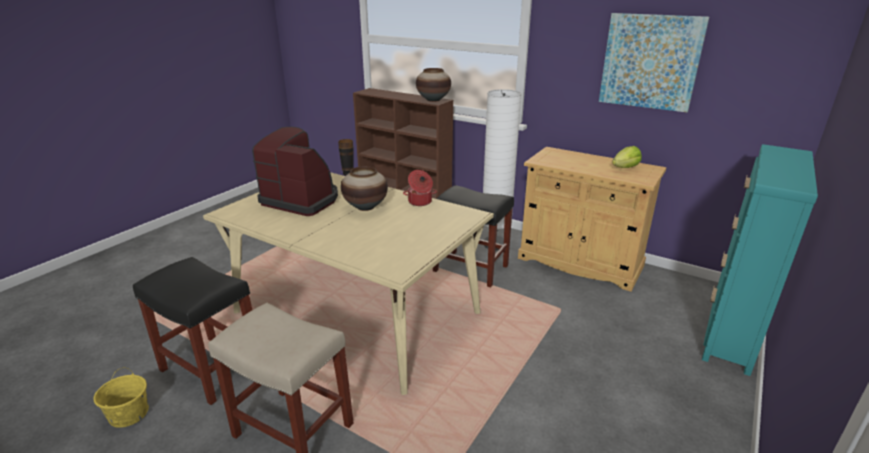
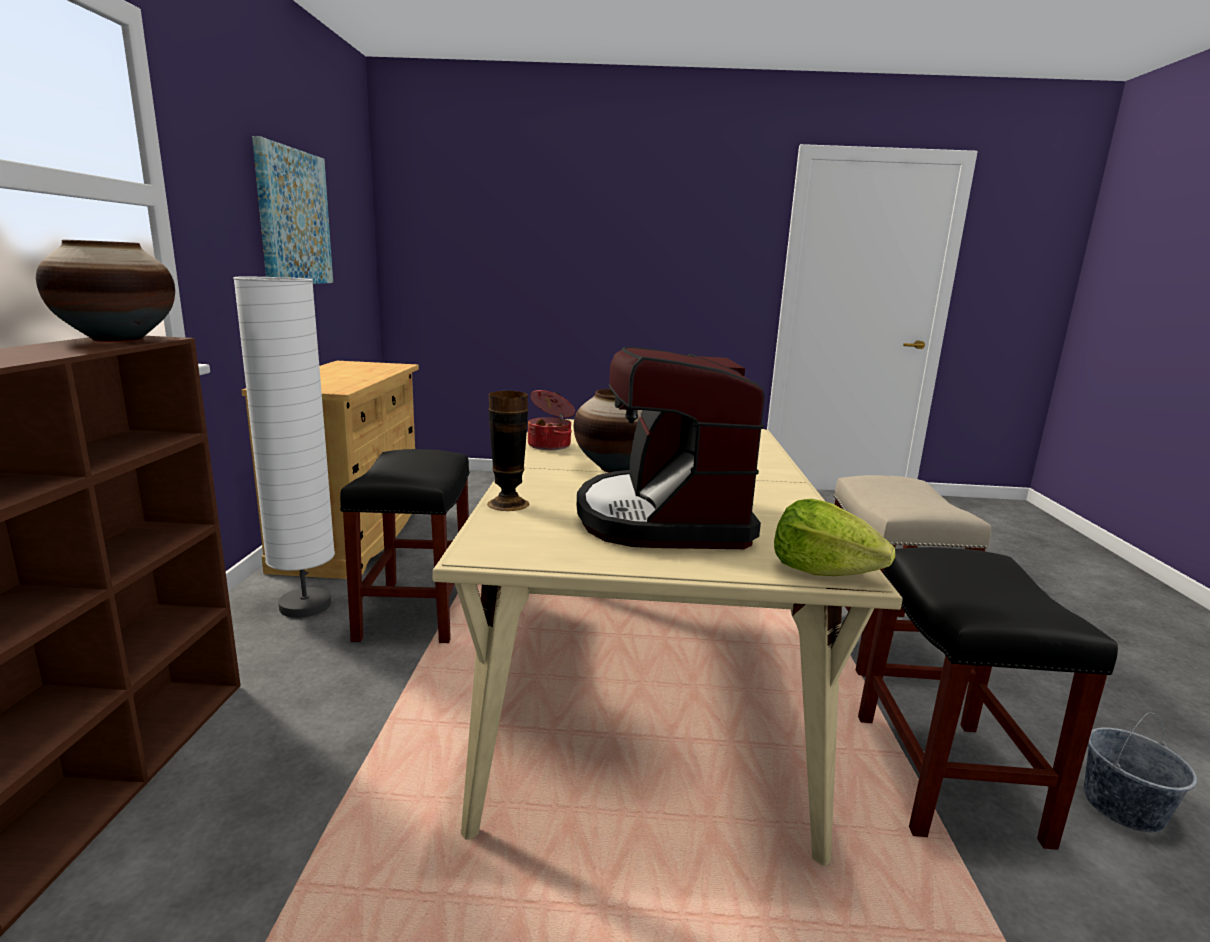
camera: 120 degrees left, 10 degrees down
yellow bucket [93,367,149,428] -> grey bucket [1084,712,1197,832]
lettuce [612,146,642,168] -> lettuce moved to [774,499,895,576]
turquoise dresser [702,144,818,376] -> none

